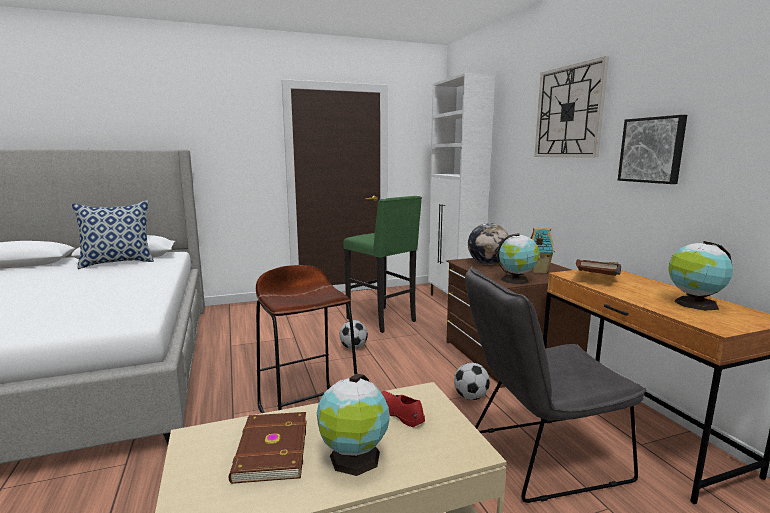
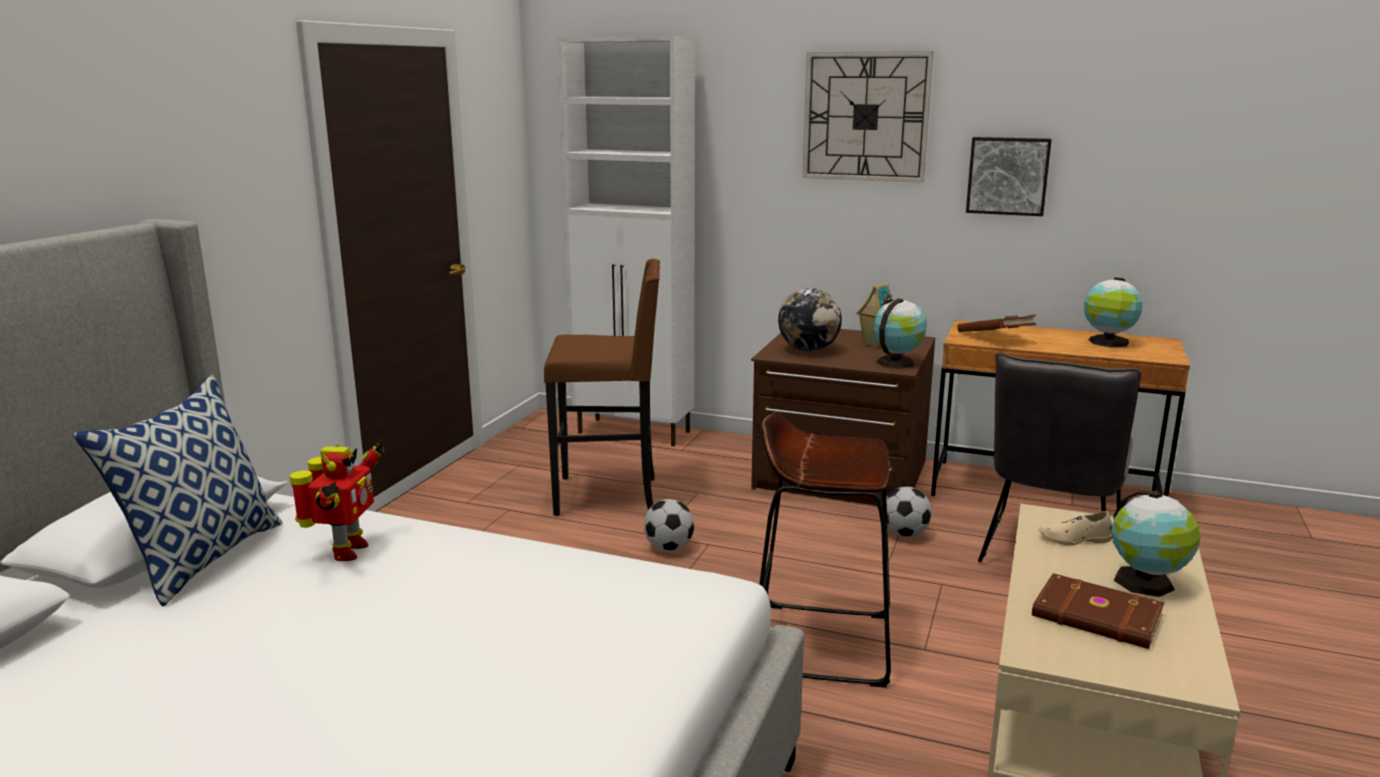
camera: 50 degrees left, 5 degrees up
green stool [343,196,422,333] -> brown stool [544,259,660,516]
red shoe [381,391,425,427] -> beige shoe [1038,511,1113,545]
none -> toy robot [290,440,385,561]

